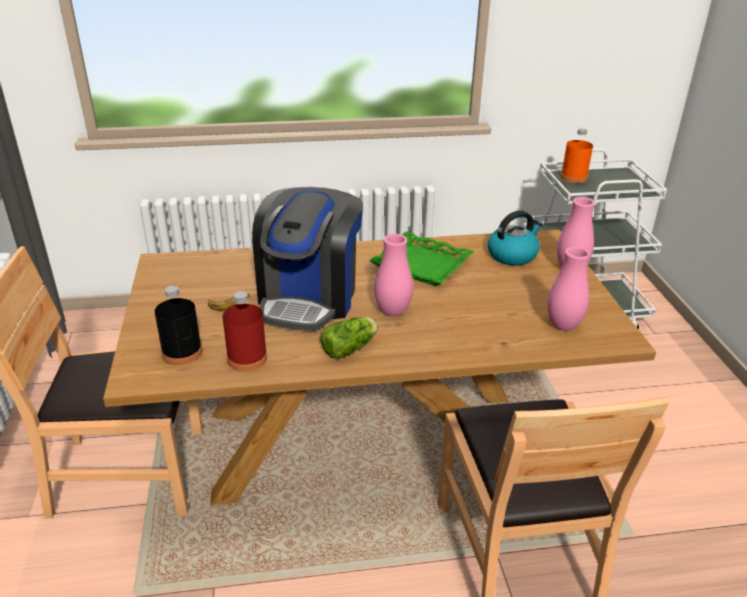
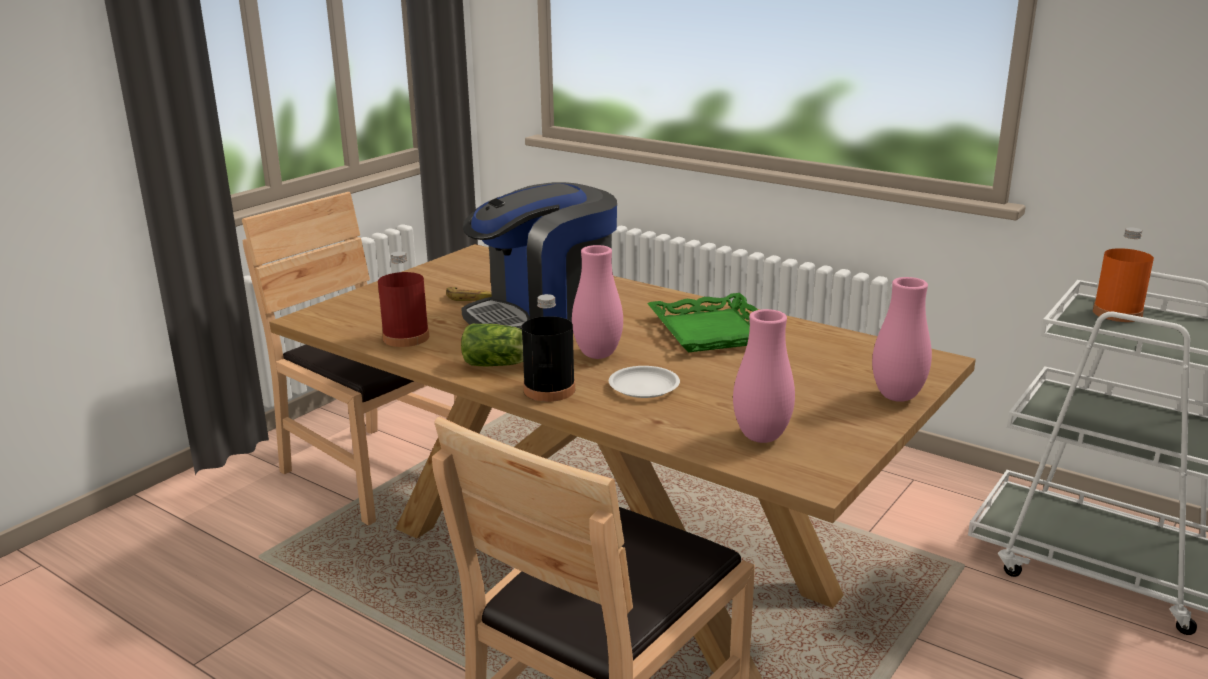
camera: 45 degrees right, 10 degrees down
black bottle [155,286,202,365] -> black bottle moved to [522,294,575,402]
kettle [488,210,543,266] -> none
none -> white plate [609,366,680,398]

